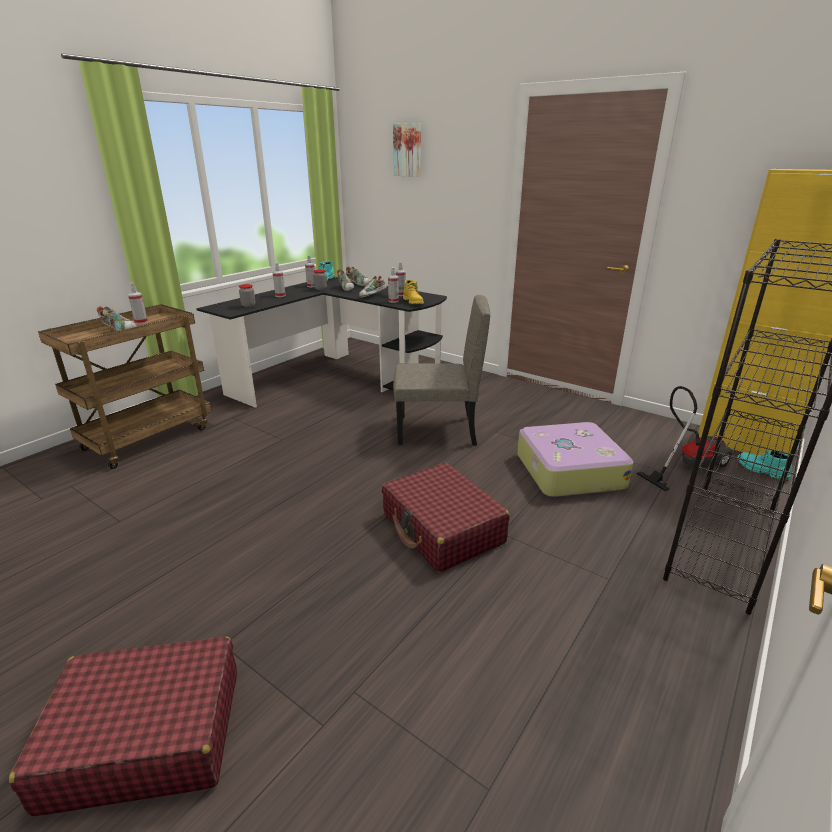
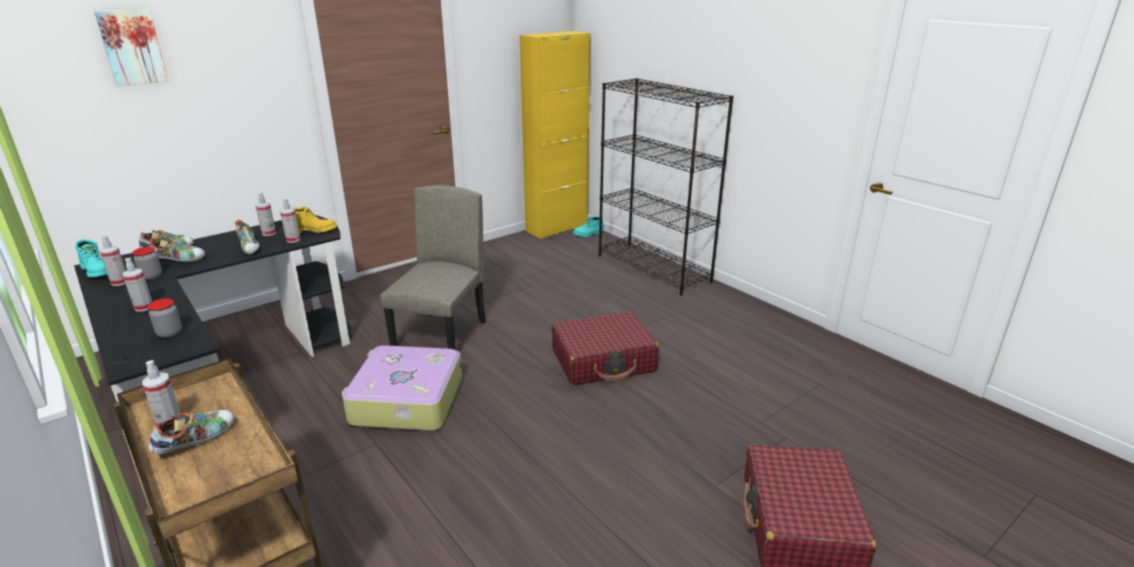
camera: 75 degrees left, 0 degrees up
suitcase [517,422,633,497] -> suitcase moved to [342,345,462,431]
vacuum cleaner [636,386,734,491] -> none

